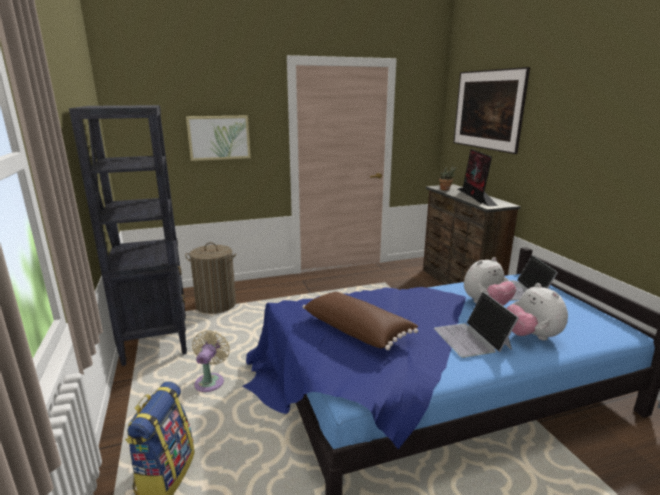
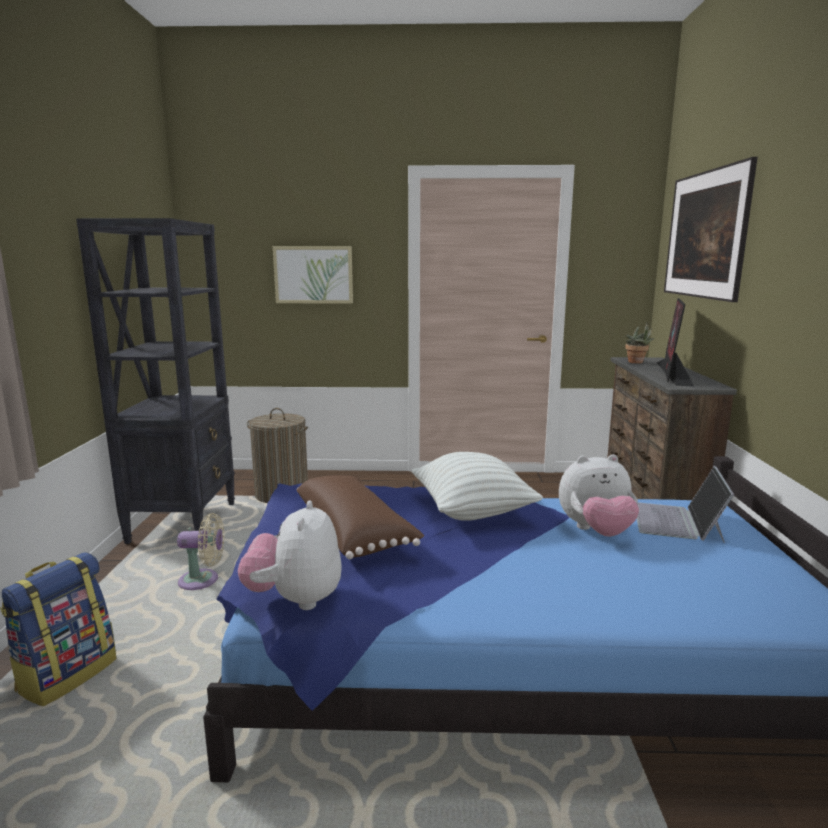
camera: 20 degrees right, 5 degrees down
beige fan [192,330,230,392] -> beige fan turned 60 degrees clockwise [177,513,224,590]
laptop [434,292,519,358] -> none
plush toy [507,283,568,341] -> plush toy moved to [238,501,342,610]
none -> white pillow [412,452,543,521]

